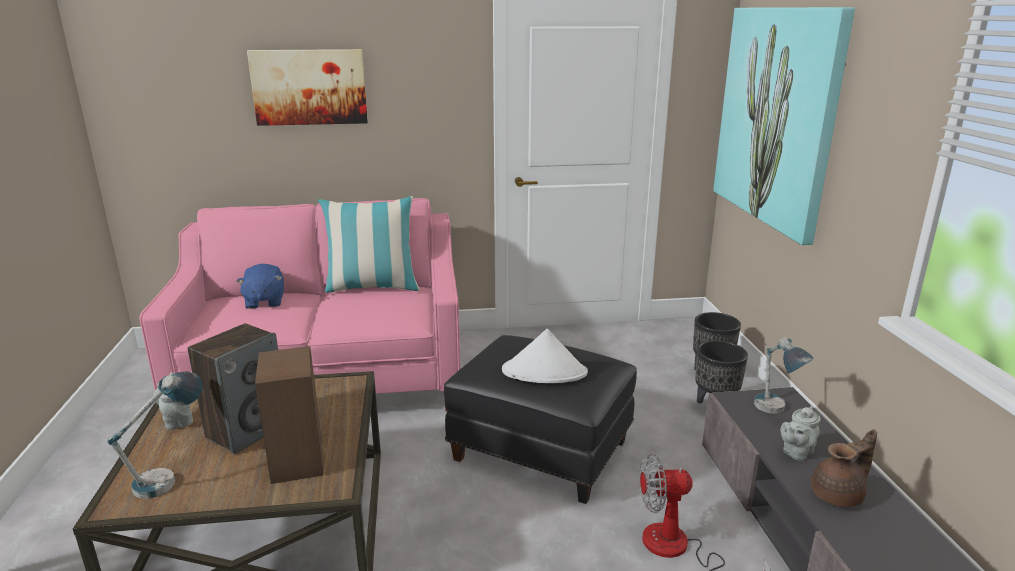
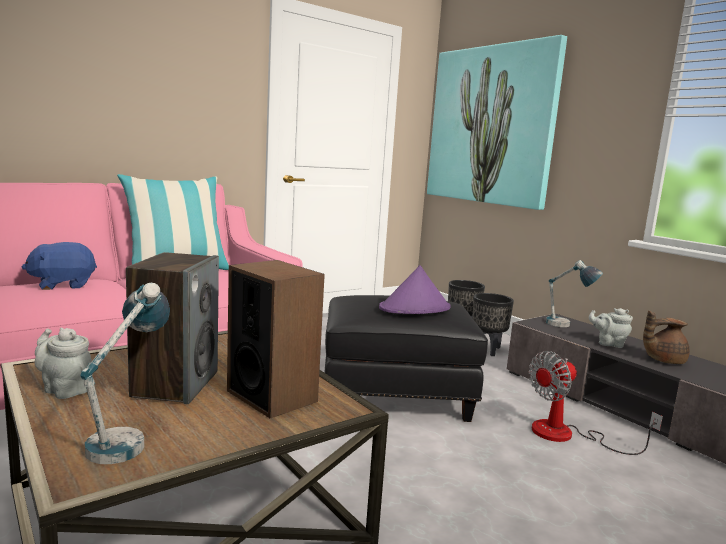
camera: 30 degrees left, 10 degrees down
blue plush toy [236,264,284,309] -> blue plush toy turned 105 degrees clockwise [22,242,97,290]
picture [247,49,368,126] -> none
white hat [502,329,588,383] -> purple hat [379,265,451,314]
grey teapot [780,406,821,461] -> grey teapot turned 90 degrees clockwise [589,308,633,348]
brown teapot [811,429,877,507] -> brown teapot turned 135 degrees counterclockwise [643,311,690,364]

